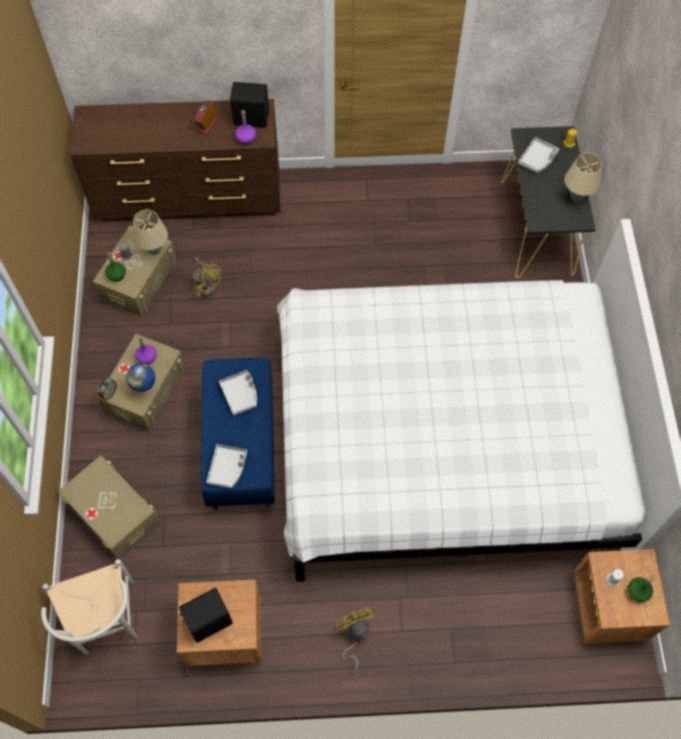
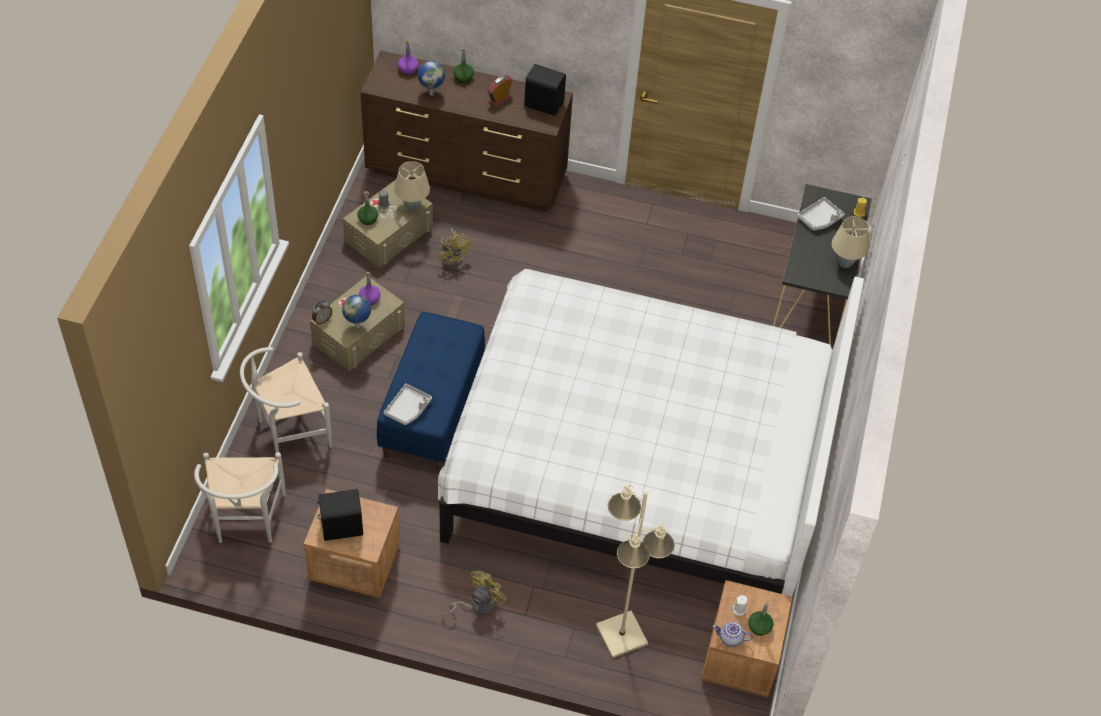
camera: 15 degrees right, 10 degrees down
beige storage box [58,456,160,559] -> white chair [240,347,332,453]
grey tray [219,370,257,415] -> none
purple bottle [235,110,256,145] -> purple bottle moved to [398,39,419,75]
yellow fan [335,607,374,674] -> yellow fan turned 45 degrees clockwise [442,571,507,616]
none -> globe [418,61,445,96]
none -> green bottle [453,47,474,83]
none -> beige floor lamp [596,484,675,658]
none -> teapot [713,622,753,647]

